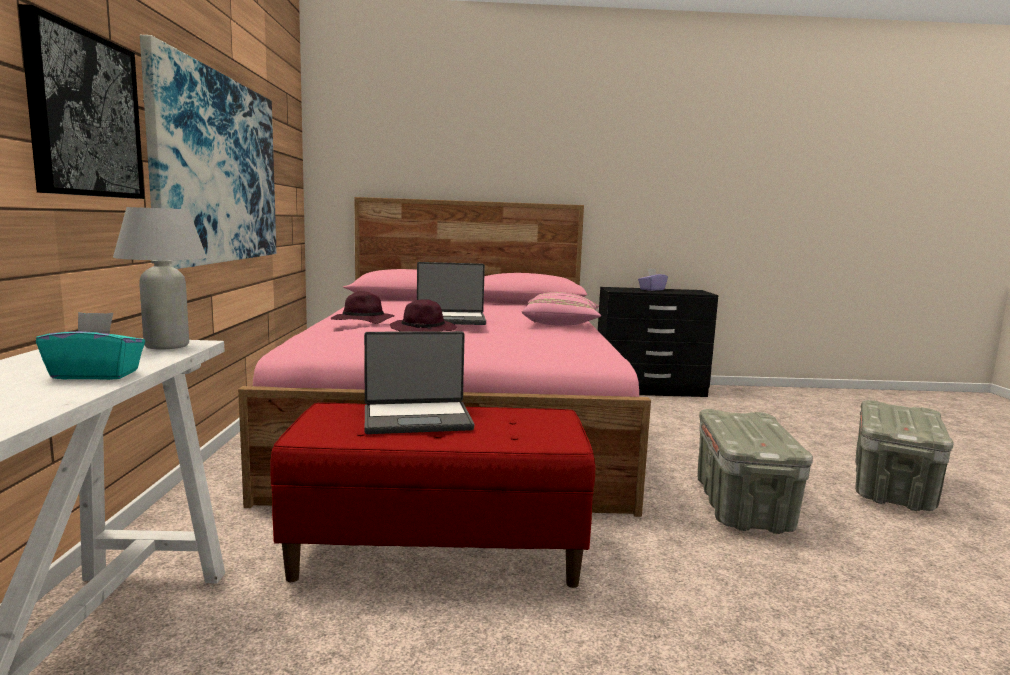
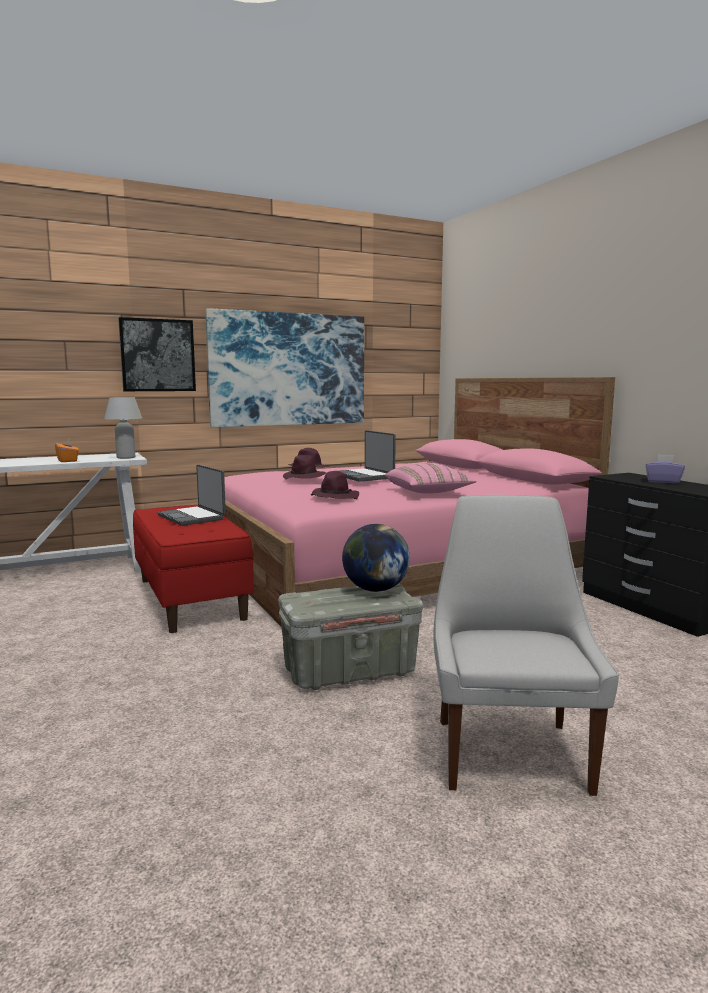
camera: 65 degrees right, 0 degrees up
turquoise tissue box [36,312,145,380] -> orange tissue box [55,438,79,462]
grey storage box [855,400,954,511] -> white chair [433,495,619,796]
none -> purple hat [311,471,359,499]
none -> globe [342,524,410,592]

